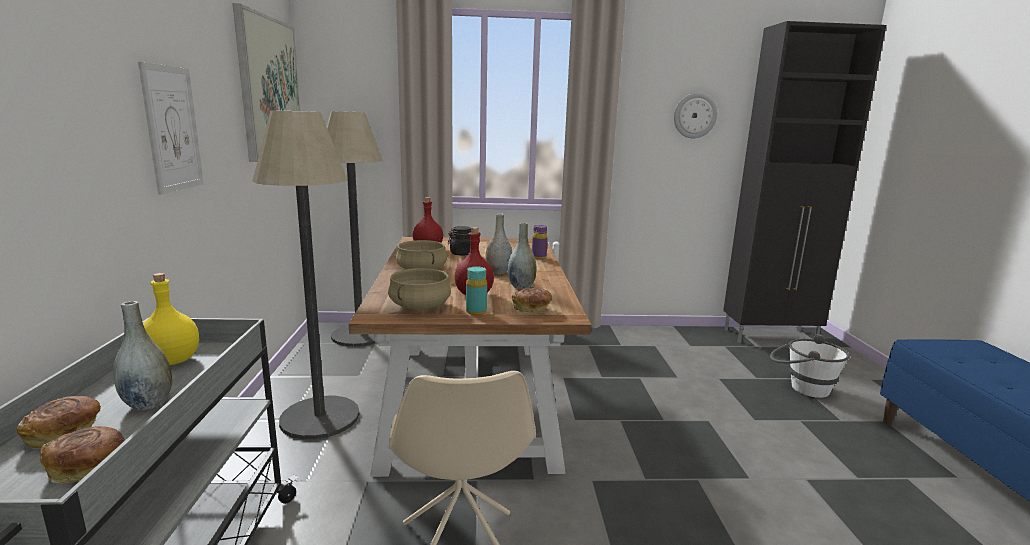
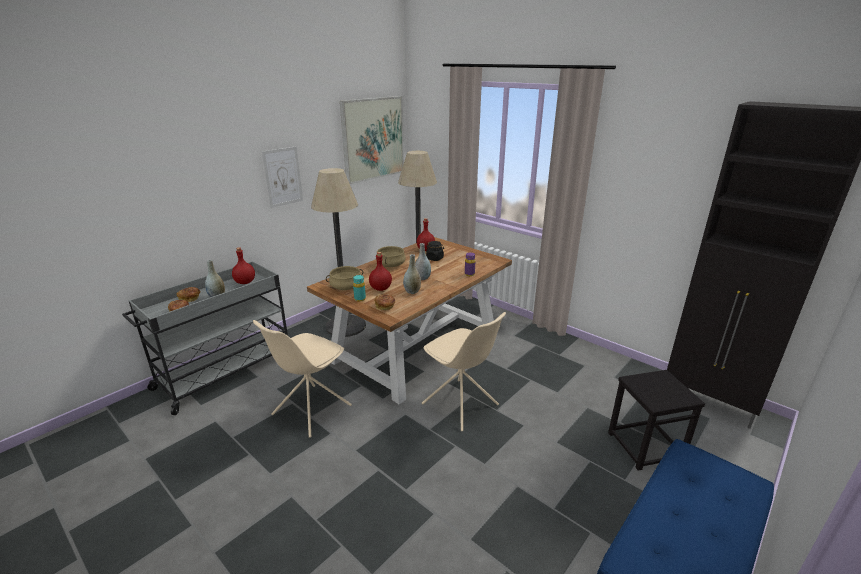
camera: 45 degrees right, 10 degrees up
yellow bottle [143,273,199,365] -> red bottle [232,247,255,284]
wall clock [674,93,717,138] -> none
white bucket [770,334,850,398] -> black stool [608,370,705,471]
none -> beige chair [422,312,506,431]

